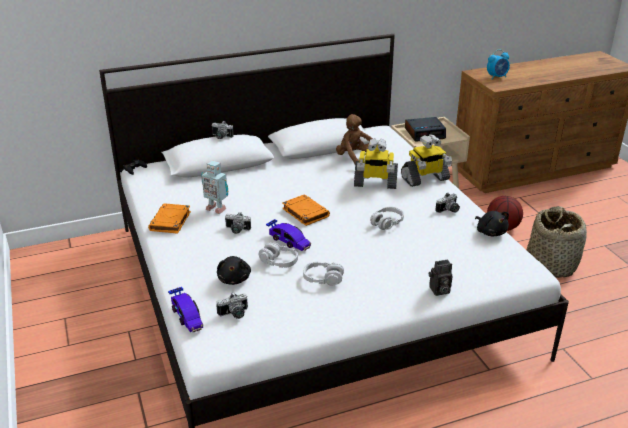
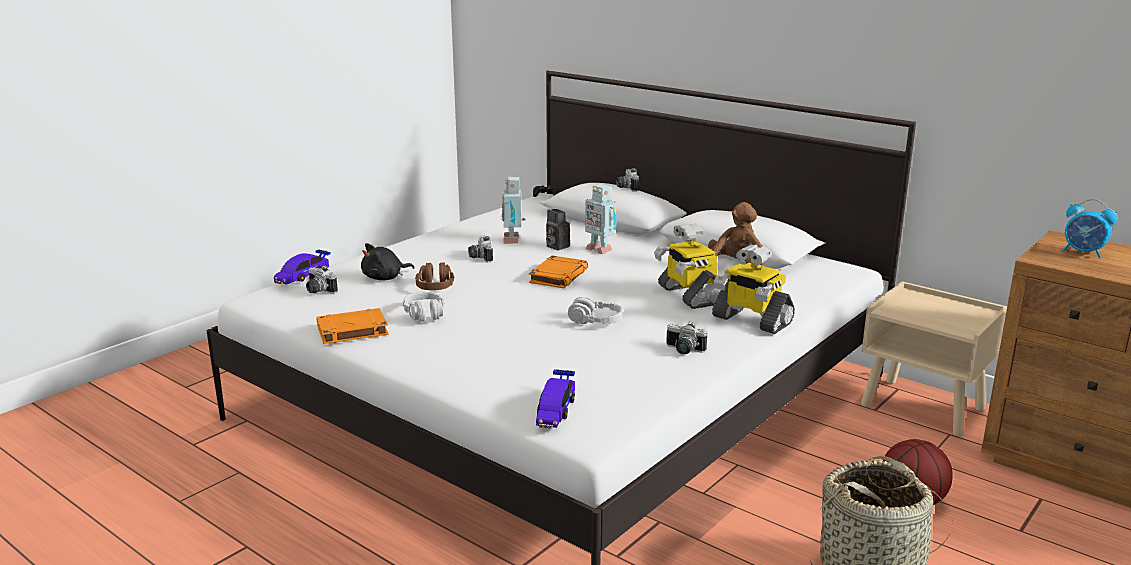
camera: 60 degrees right, 10 degrees down
orange book [148,203,191,234] -> orange book moved to [316,308,389,344]
grey headphones [259,243,298,268] -> brown headphones [415,262,454,290]
toy car [266,219,311,251] -> toy car moved to [536,369,575,429]
alarm clock [405,117,446,142] -> none
camera [429,259,453,296] -> camera moved to [546,209,570,250]
black plush toy [475,211,509,236] -> none
none -> toy robot [585,184,617,254]

